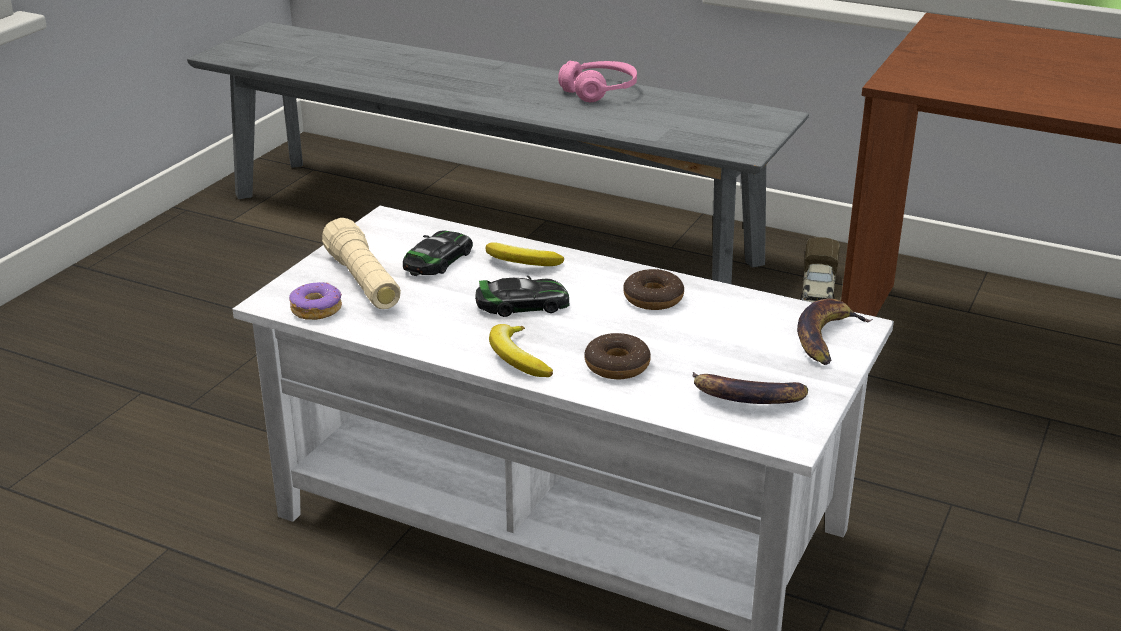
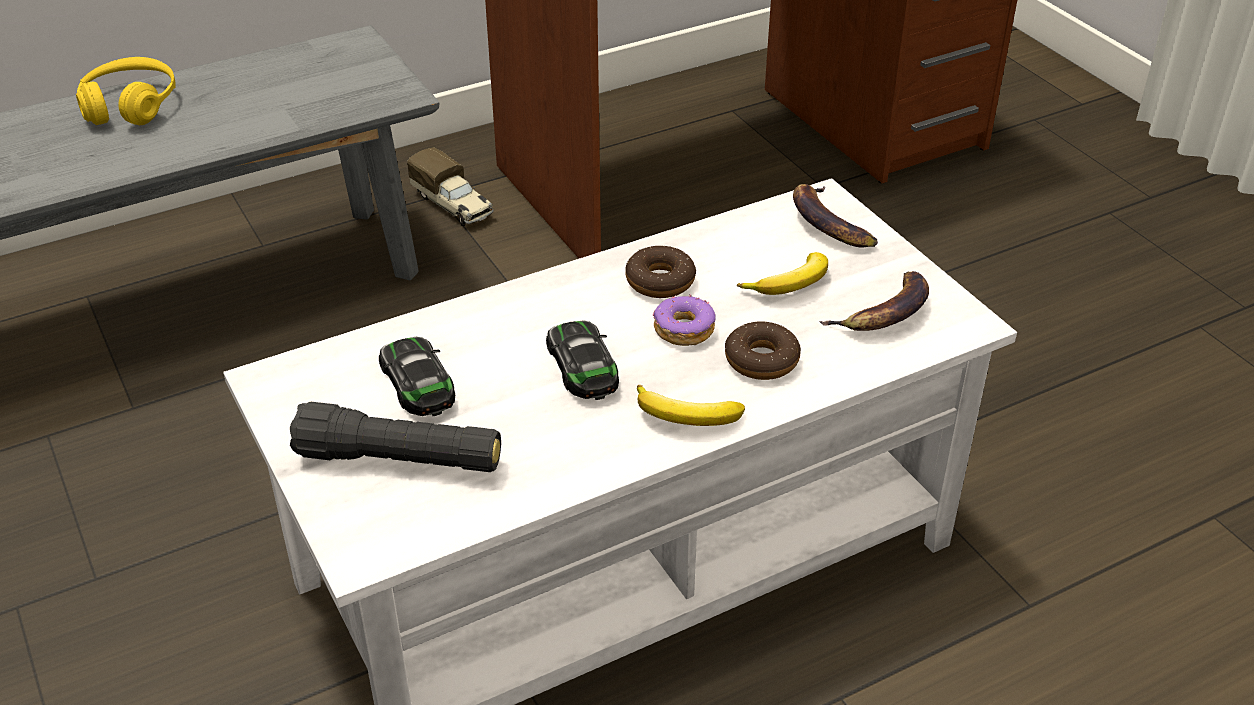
camera: 55 degrees left, 10 degrees up
donut [289,282,342,320] -> donut moved to [653,294,716,346]
beige flashlight [322,218,401,309] -> black flashlight [290,402,501,472]
toy car [475,276,569,317] -> toy car turned 45 degrees counterclockwise [546,320,619,400]
banana [486,242,564,266] -> banana moved to [737,252,828,295]
pink headphones [558,61,637,102] -> yellow headphones [76,57,176,125]

